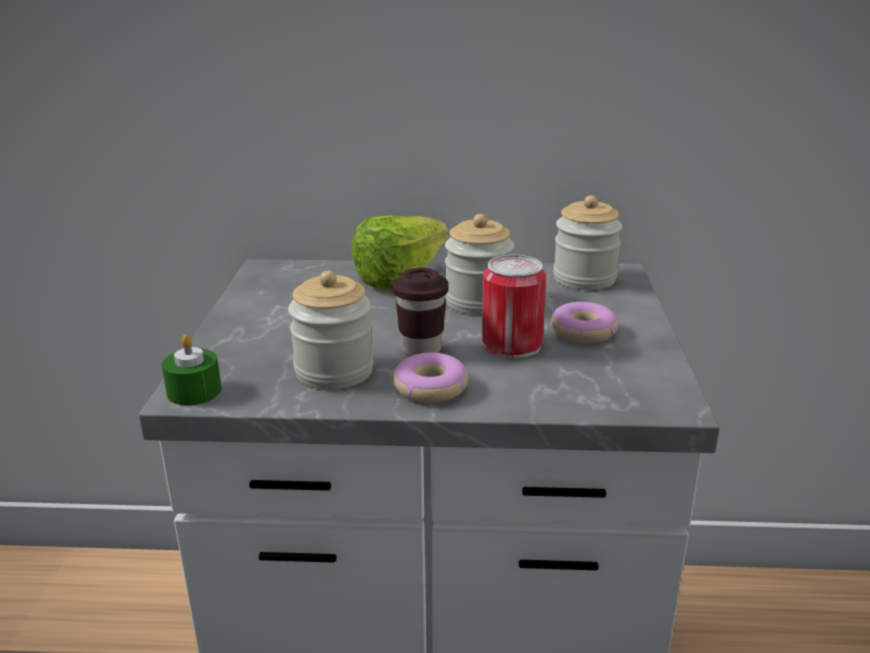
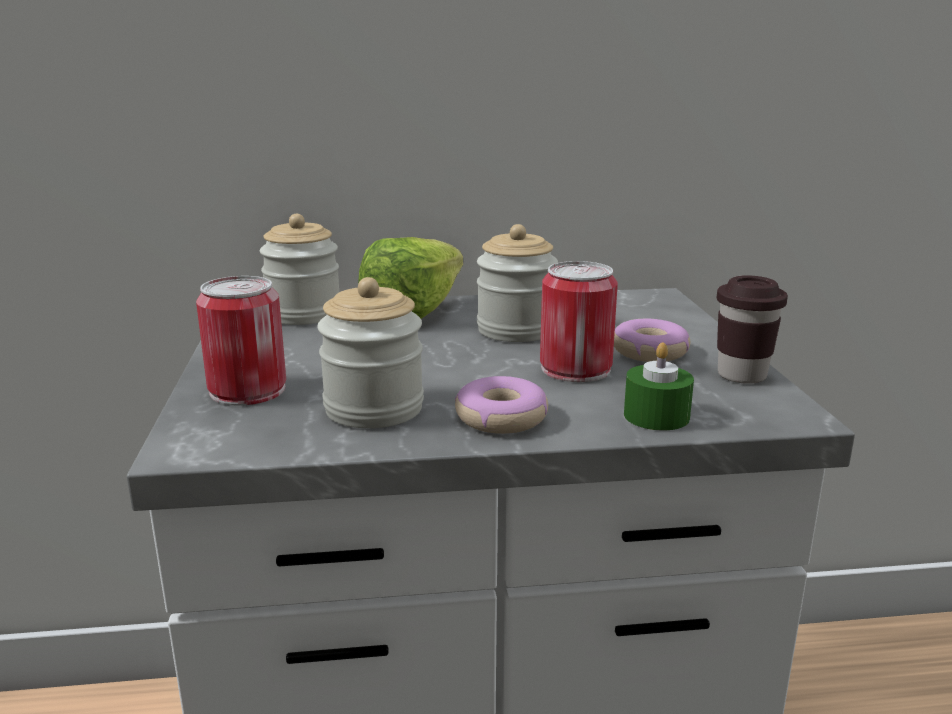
camera: 10 degrees left, 5 degrees down
green candle [162,334,221,406] -> green candle moved to [624,342,694,430]
brown cup [393,268,449,356] -> brown cup moved to [717,275,788,384]
jar [553,195,622,290] -> jar moved to [260,214,339,325]
none -> can [196,276,286,406]

